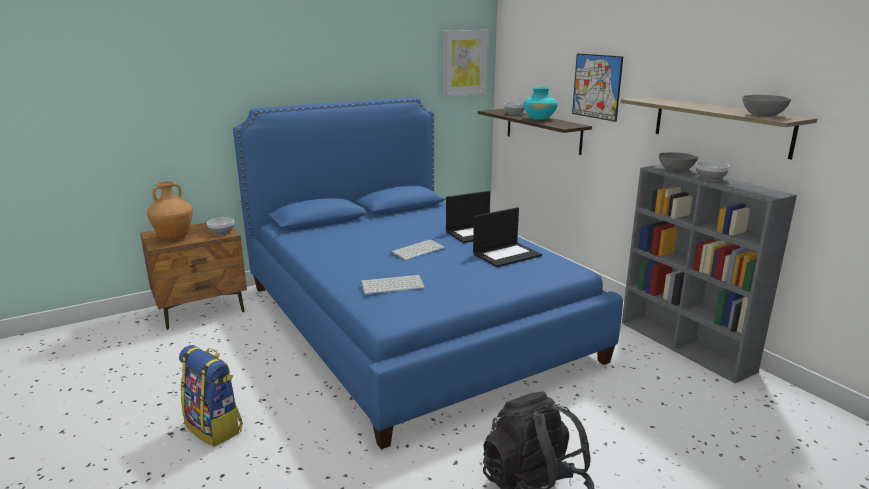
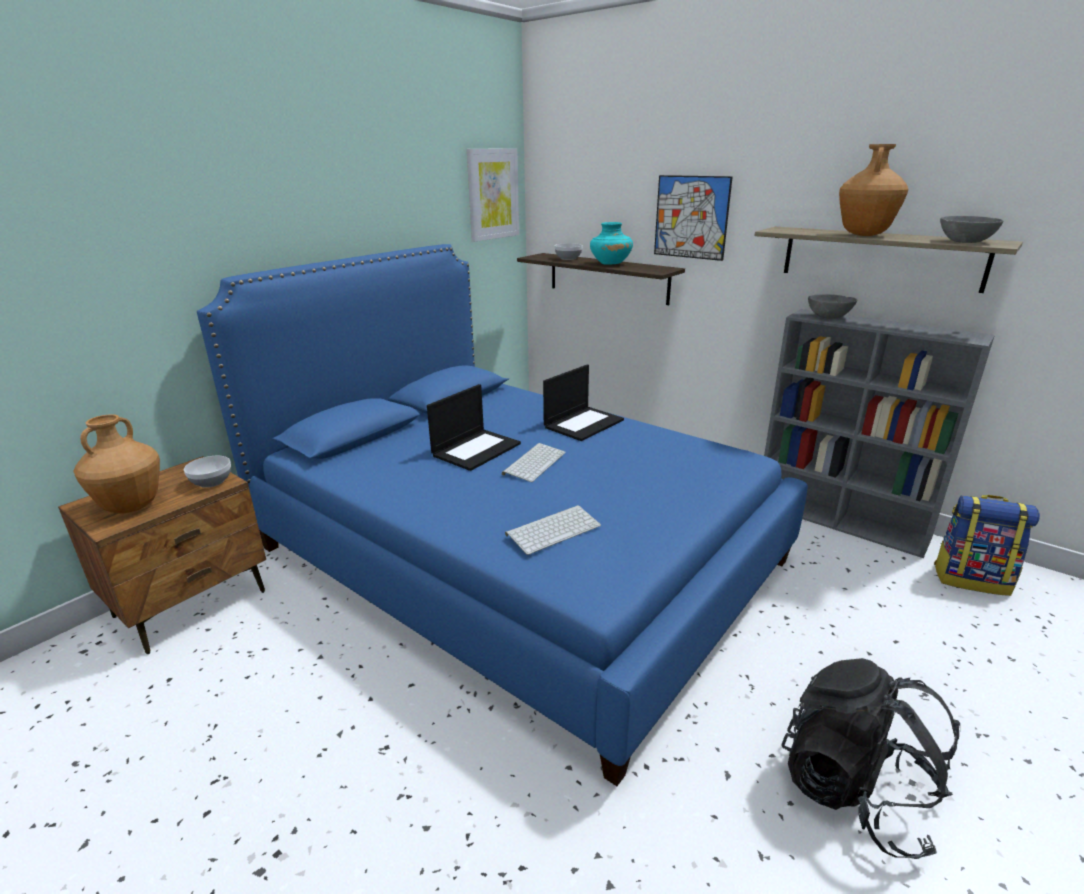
camera: 20 degrees left, 5 degrees up
backpack [179,345,243,447] -> backpack moved to [934,495,1040,596]
laptop [473,207,542,267] -> laptop moved to [427,384,521,471]
bowl [696,161,730,181] -> none
none -> brown vase [839,144,908,236]

